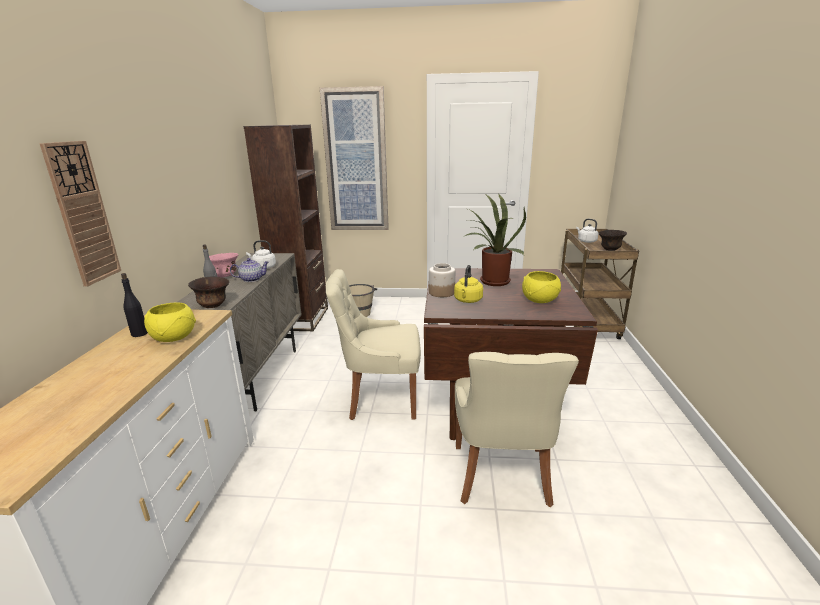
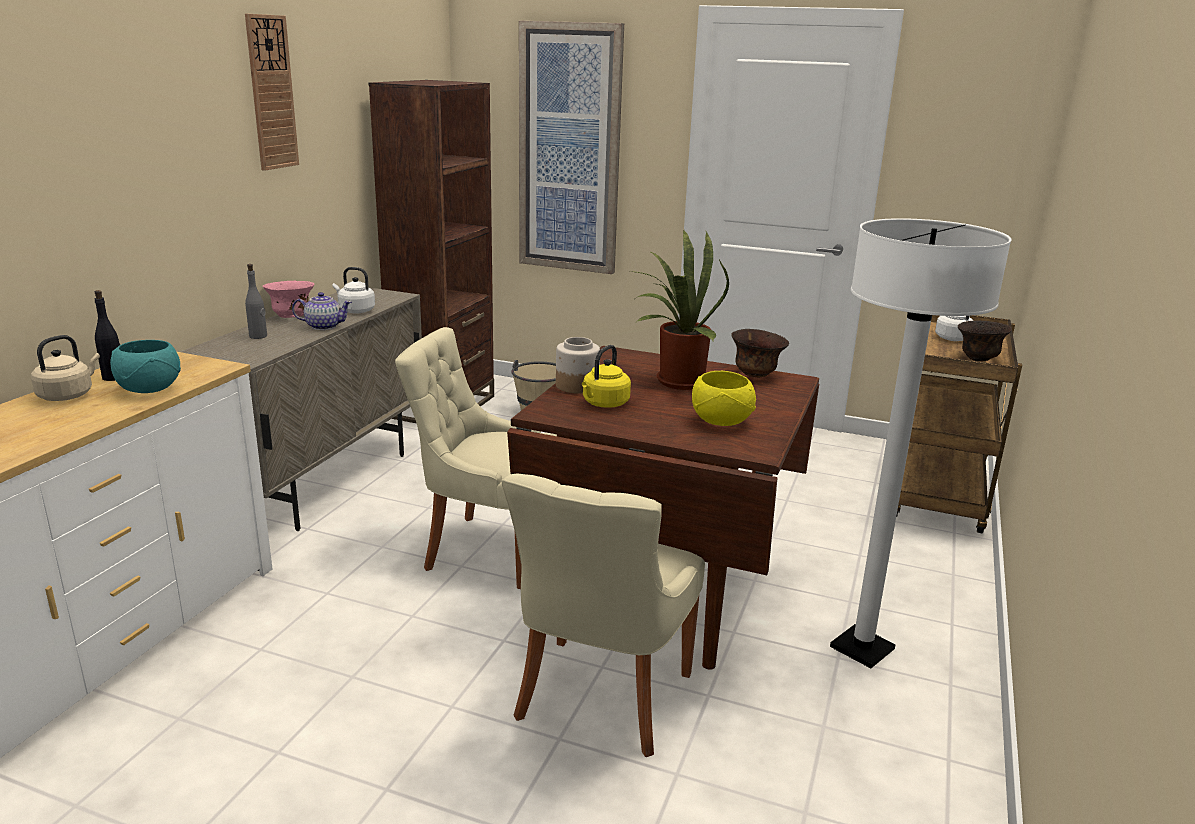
camera: 15 degrees right, 0 degrees up
wall clock [40,141,121,287] -> wall clock moved to [245,14,299,171]
yellow bowl [144,302,196,342] -> turquoise bowl [110,340,181,393]
brown bowl [188,277,229,308] -> brown bowl moved to [731,329,789,378]
none -> beige kettle [31,335,100,401]
none -> white floor lamp [830,218,1011,668]

